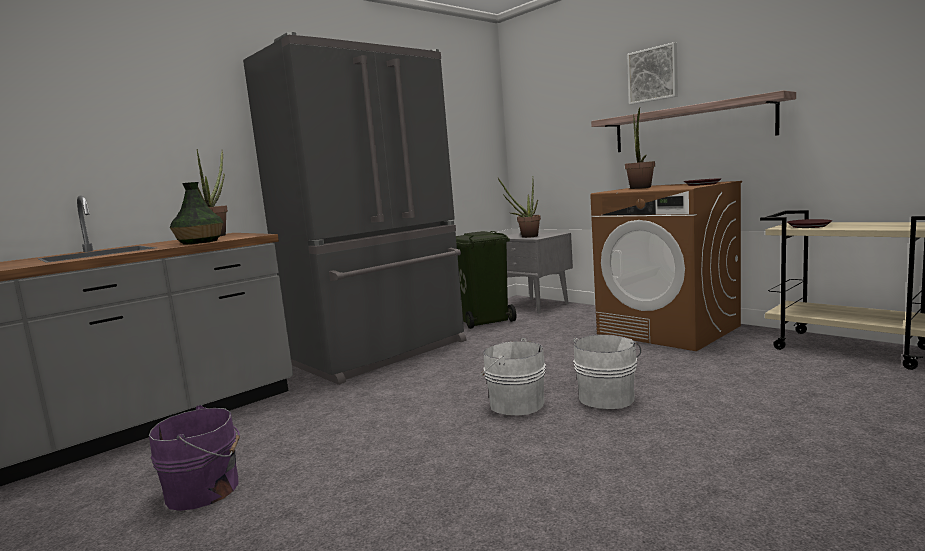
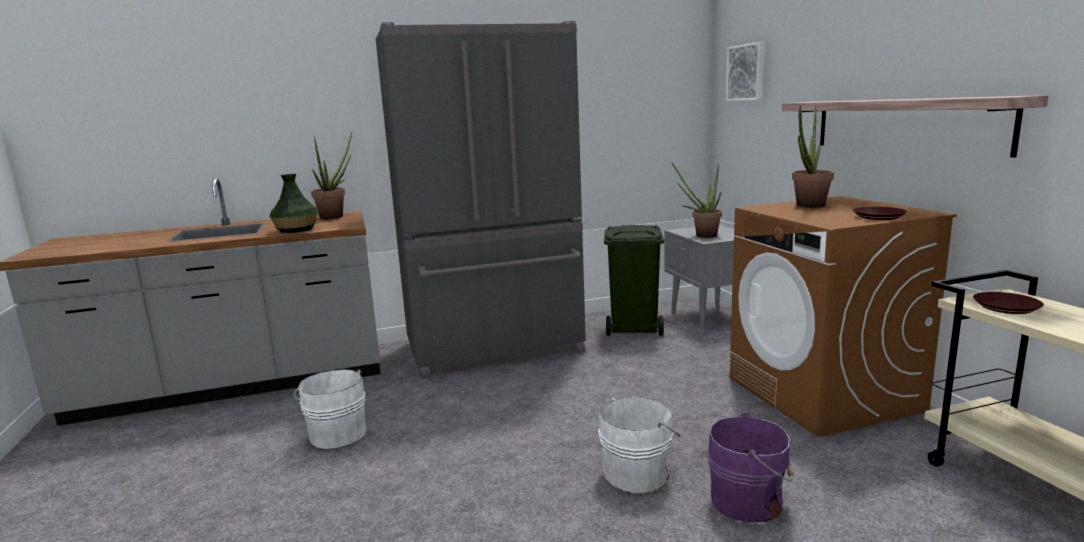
camera: 25 degrees right, 5 degrees up
purple bucket [149,405,240,511] -> purple bucket moved to [707,413,793,522]
white bucket [479,338,546,416] -> white bucket moved to [294,369,366,449]
picture [627,42,678,105] -> picture moved to [726,42,765,101]

